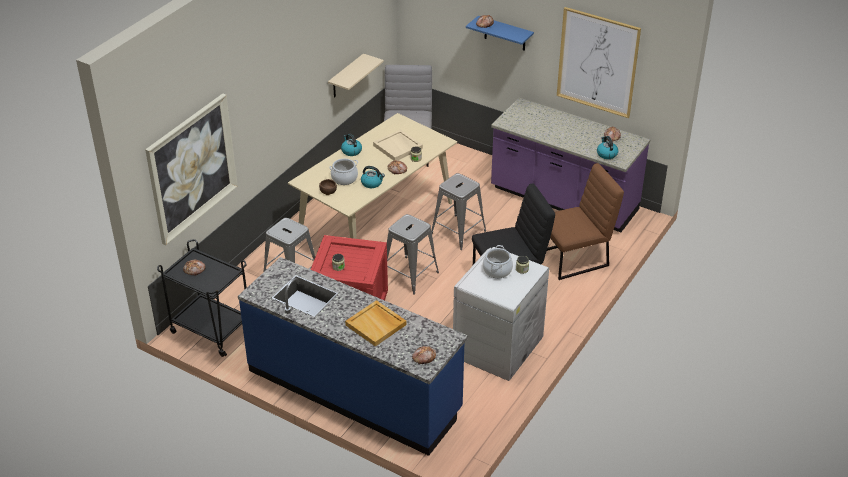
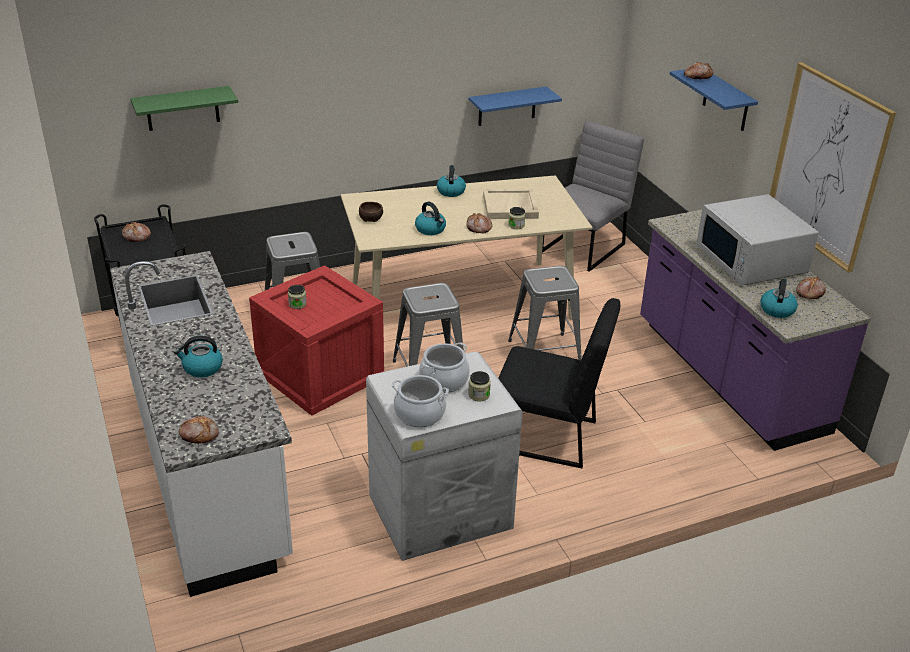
camera: 35 degrees right, 5 degrees down
picture [145,94,238,245] -> green shelf [130,86,238,131]
blue counter [238,257,468,456] -> white counter [110,251,293,597]
beige shelf [328,54,384,98] -> blue shelf [468,86,562,126]
cooking pot [329,158,358,185] -> cooking pot moved to [391,375,449,427]
beige tray [345,300,406,346] -> kettle [174,336,223,377]
brown chair [547,163,624,280] -> none
none -> white microwave [696,194,819,286]

